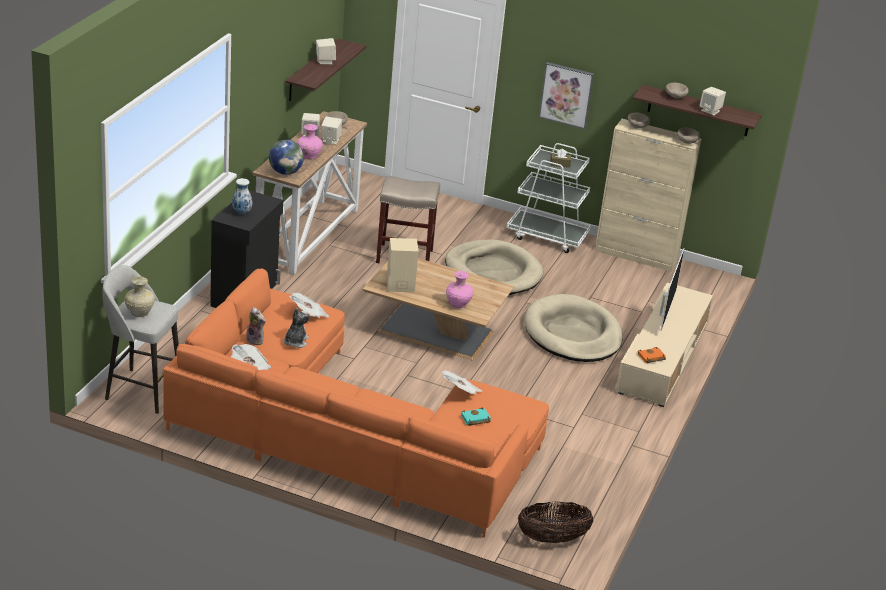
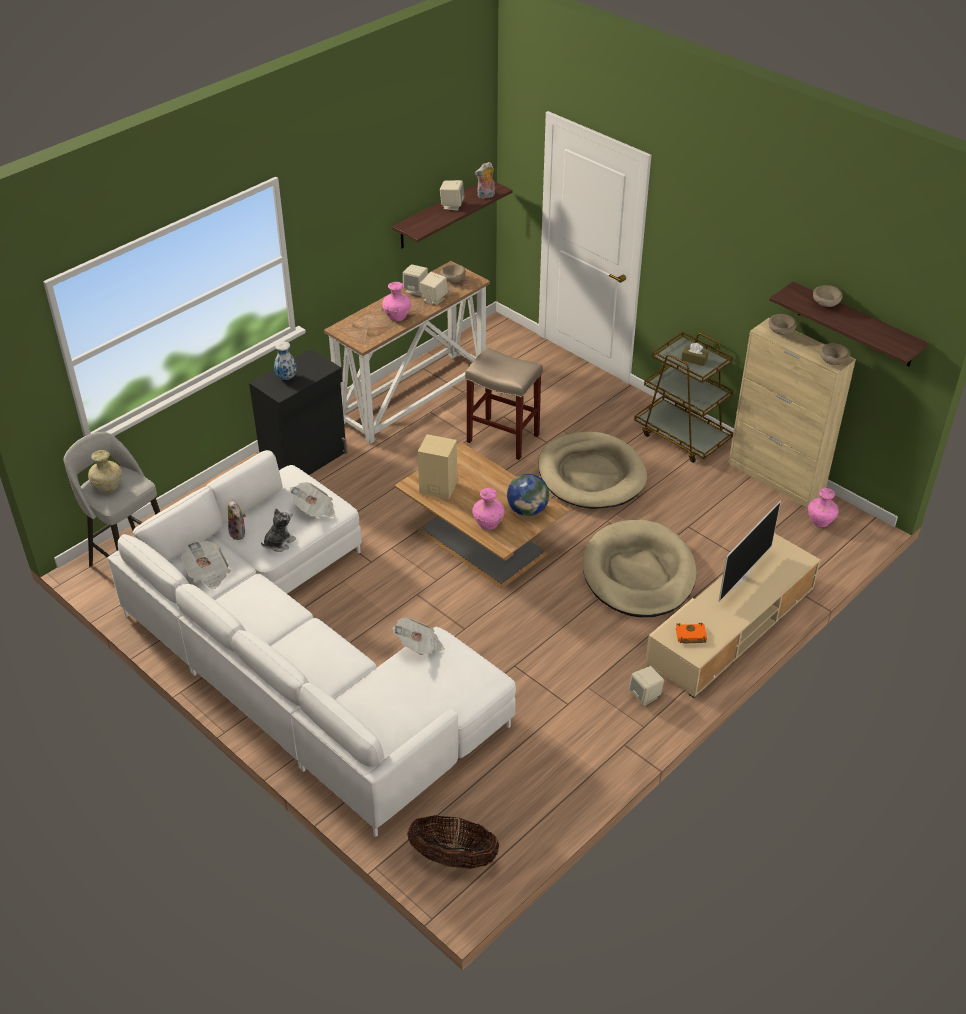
camera: 25 degrees right, 10 degrees up
orange sofa [163,269,549,538] -> white sofa [107,450,516,837]
globe [269,140,304,175] -> globe moved to [507,474,549,516]
turquoise book [461,408,491,426] -> none
white cart [506,143,591,253] -> brown cart [634,332,733,463]
picture [539,62,594,129] -> none
beige speaker [700,87,726,115] -> beige speaker moved to [629,666,664,706]
none -> plush toy [475,162,495,199]
none -> pink vase [808,488,839,527]

